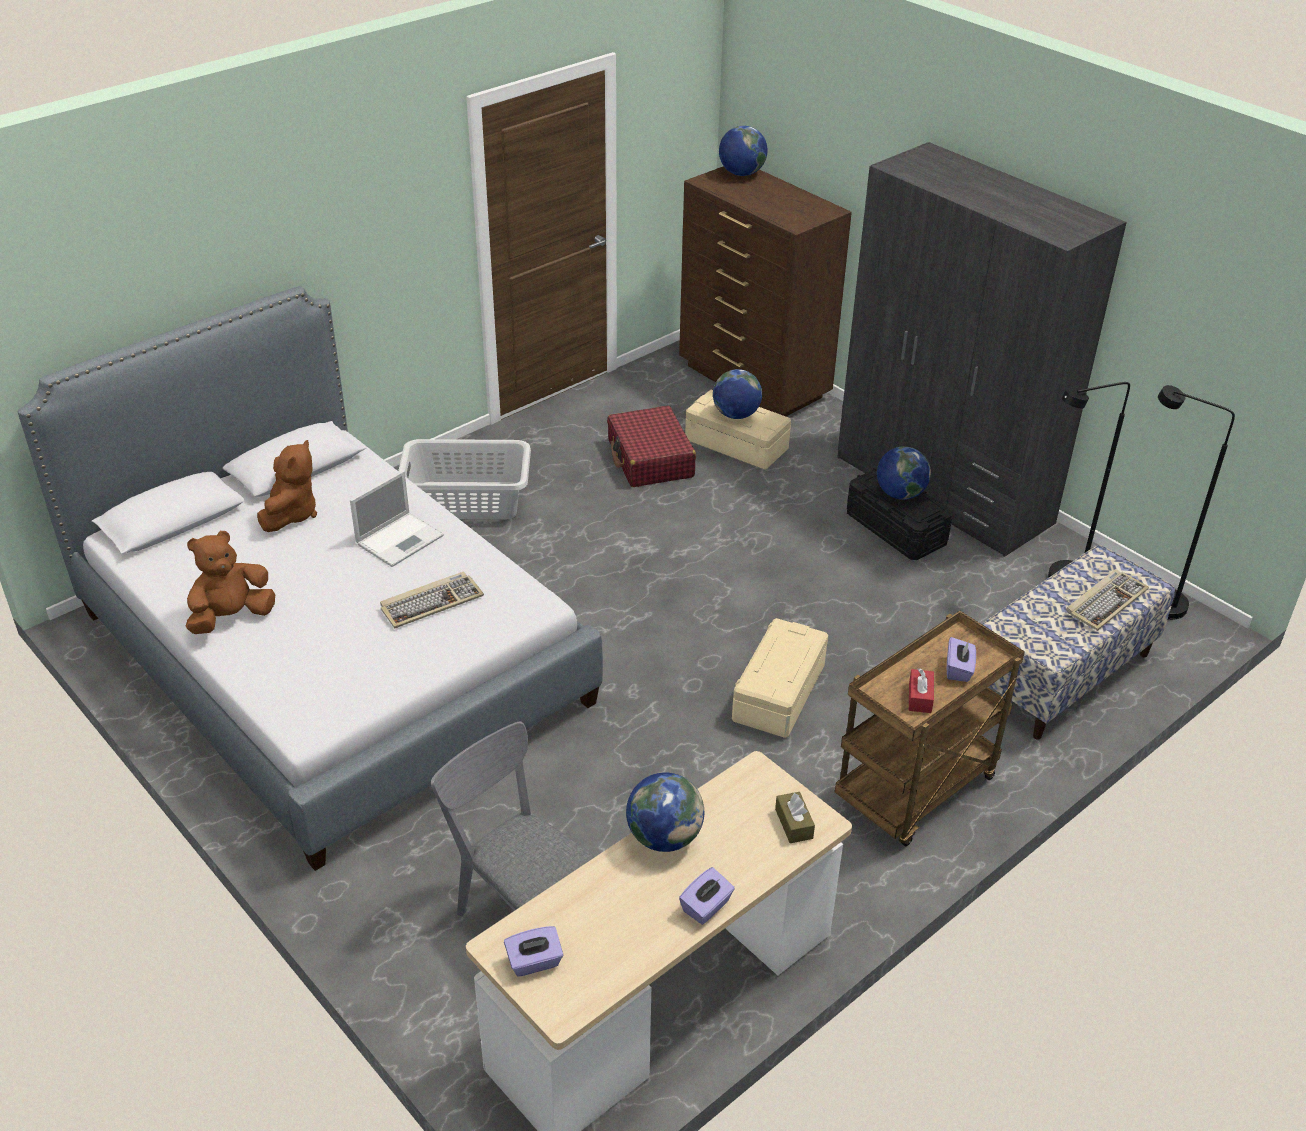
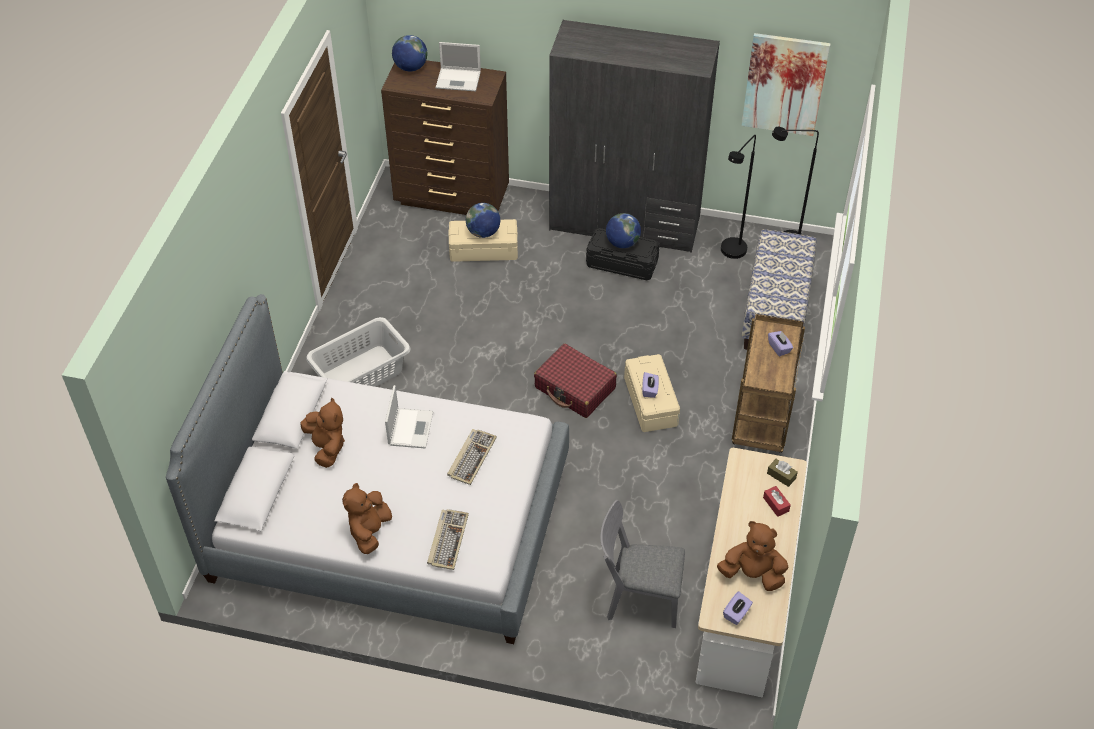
camera: 35 degrees left, 10 degrees up
red suitcase [607,406,696,487] -> red suitcase moved to [534,344,617,418]
globe [626,772,704,852] -> none
purple tissue box [679,867,735,925] -> purple tissue box moved to [642,372,659,398]
red tissue box [909,668,934,713] -> red tissue box moved to [763,486,791,517]
keyboard [1066,569,1149,631] -> keyboard moved to [427,509,469,570]
none -> laptop [436,42,481,91]
none -> brown plush toy [717,521,788,591]
none -> picture [742,33,831,136]

